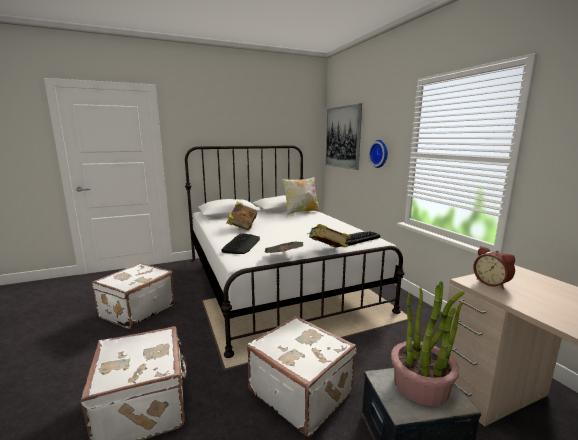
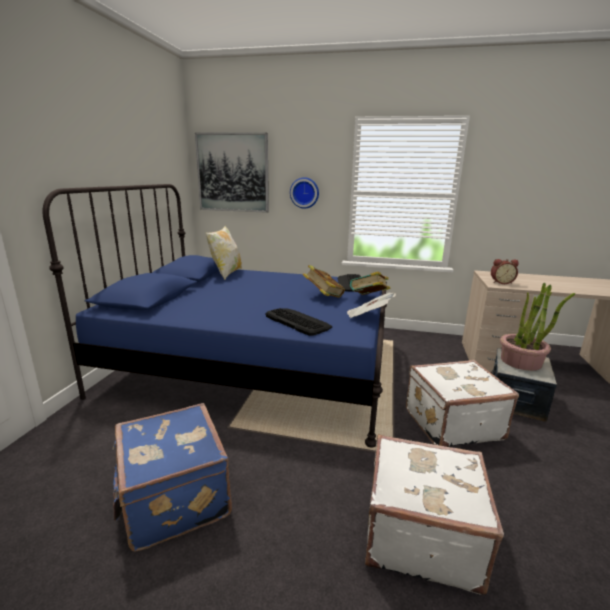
camera: 55 degrees left, 5 degrees up
white suitcase [92,263,175,329] -> blue suitcase [112,403,232,551]
white bed [185,146,404,358] -> blue bed [42,184,387,448]
book [226,202,257,230] -> book moved to [303,265,345,298]

